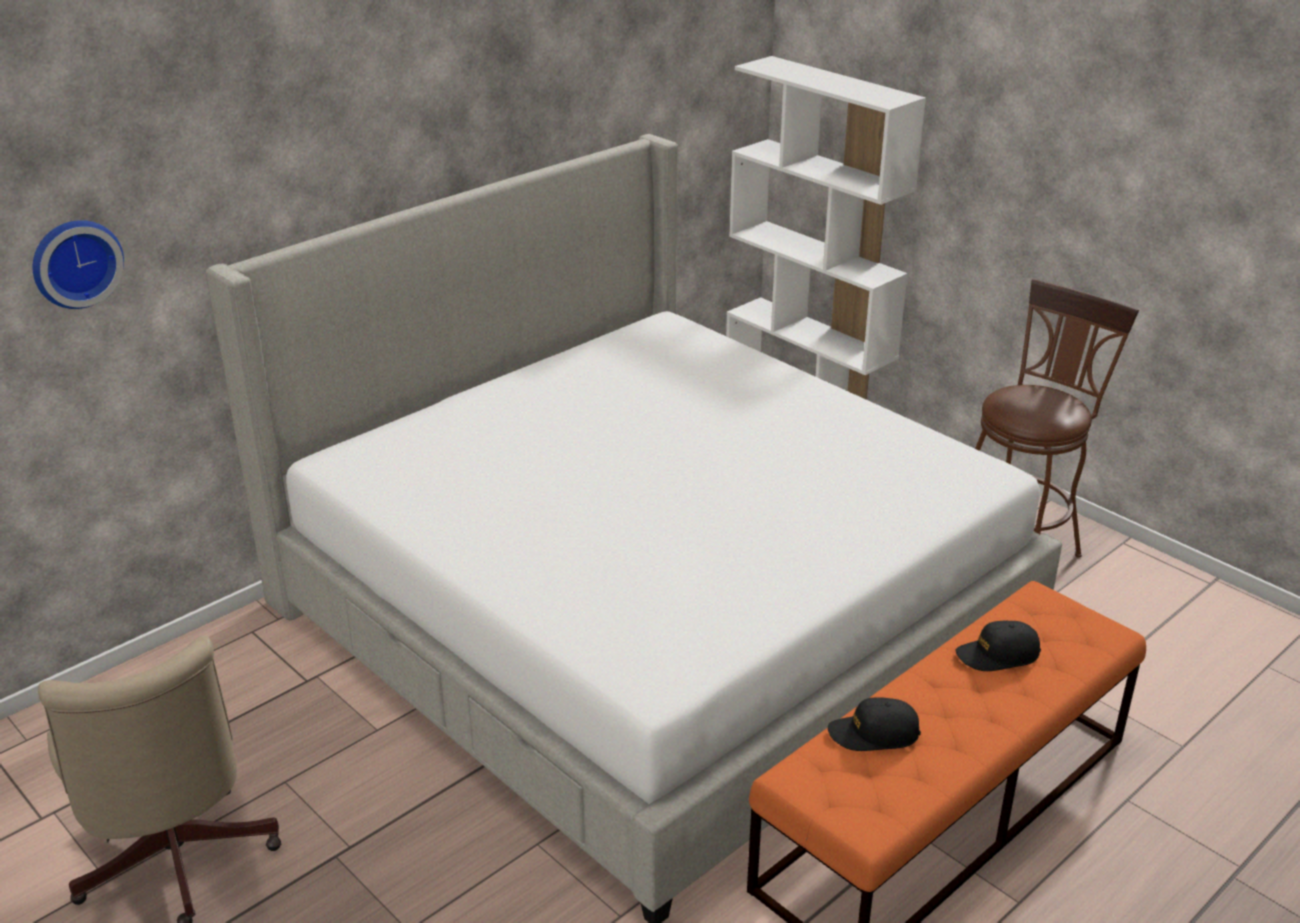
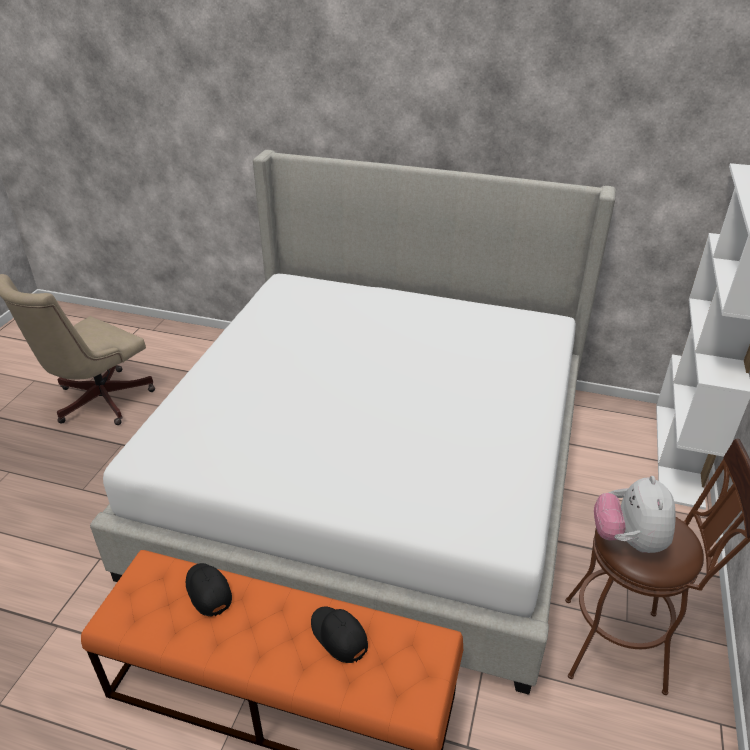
camera: 60 degrees right, 5 degrees up
wall clock [33,220,124,309] -> none
none -> plush toy [594,476,676,553]

